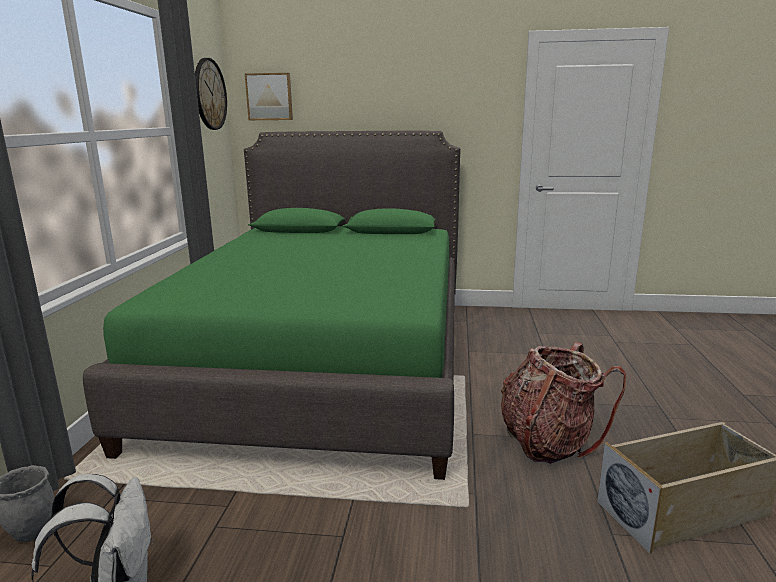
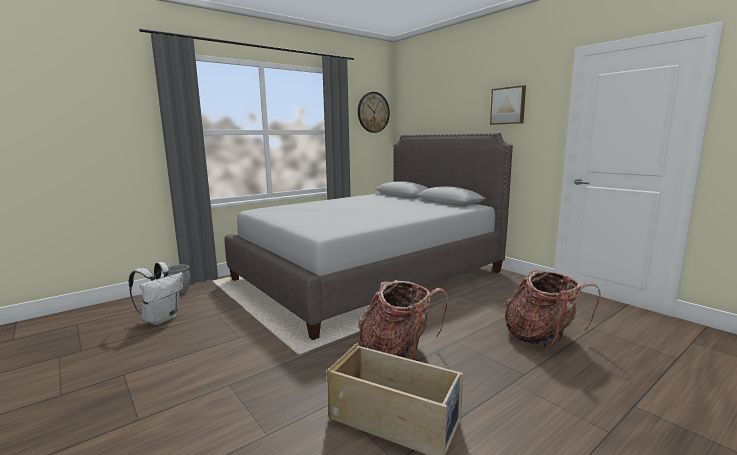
camera: 45 degrees right, 5 degrees down
green bed [83,131,460,480] -> grey bed [225,132,513,340]
picture [245,73,293,120] -> picture moved to [490,85,526,125]
none -> backpack [505,269,601,350]

